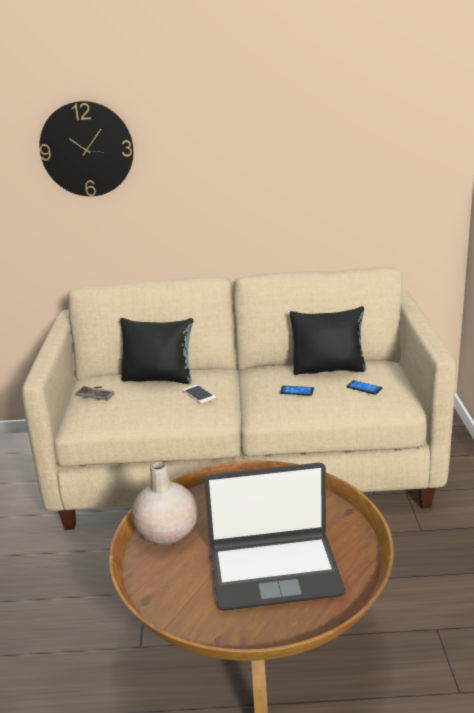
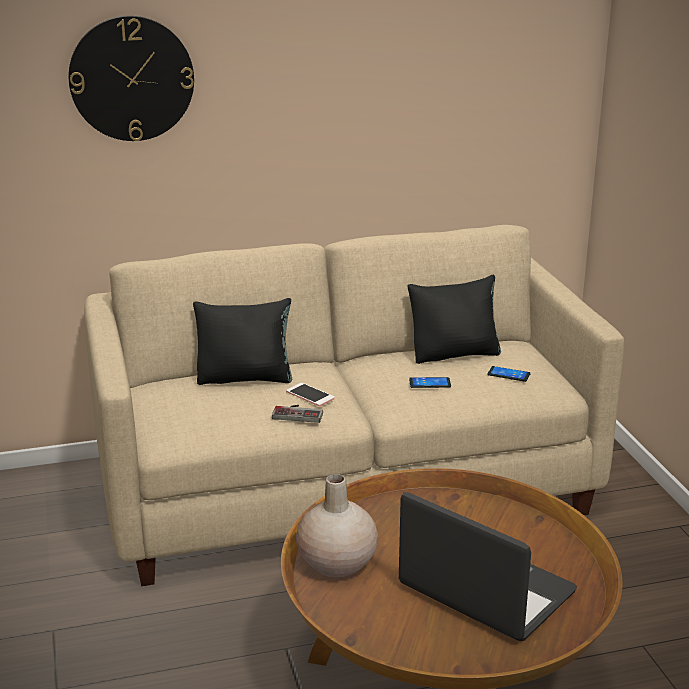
camera: 15 degrees left, 0 degrees up
game controller [76,386,114,401] -> game controller moved to [272,405,323,423]
laptop [204,463,345,611] -> laptop turned 120 degrees counterclockwise [399,492,577,641]

